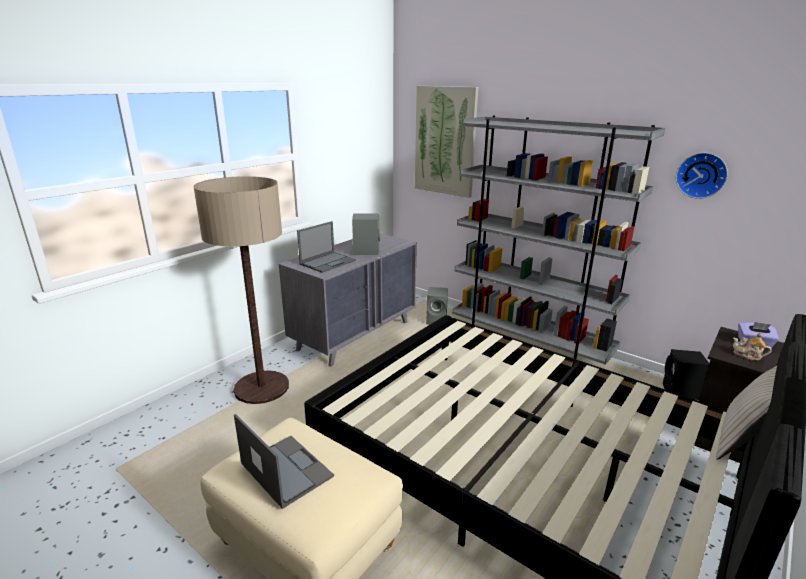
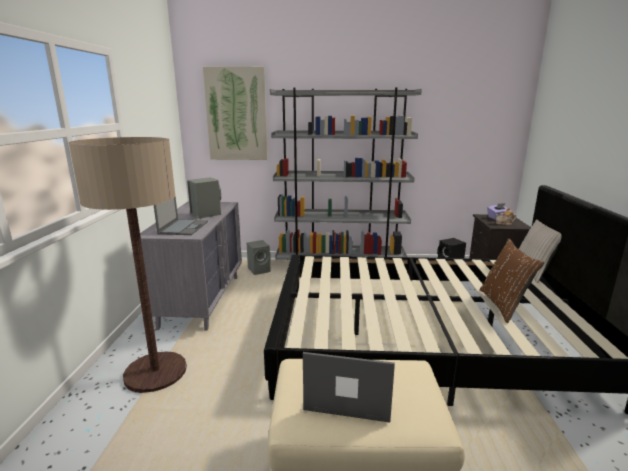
camera: 35 degrees left, 5 degrees down
wall clock [676,153,728,199] -> none
none -> brown pillow [480,238,544,323]

